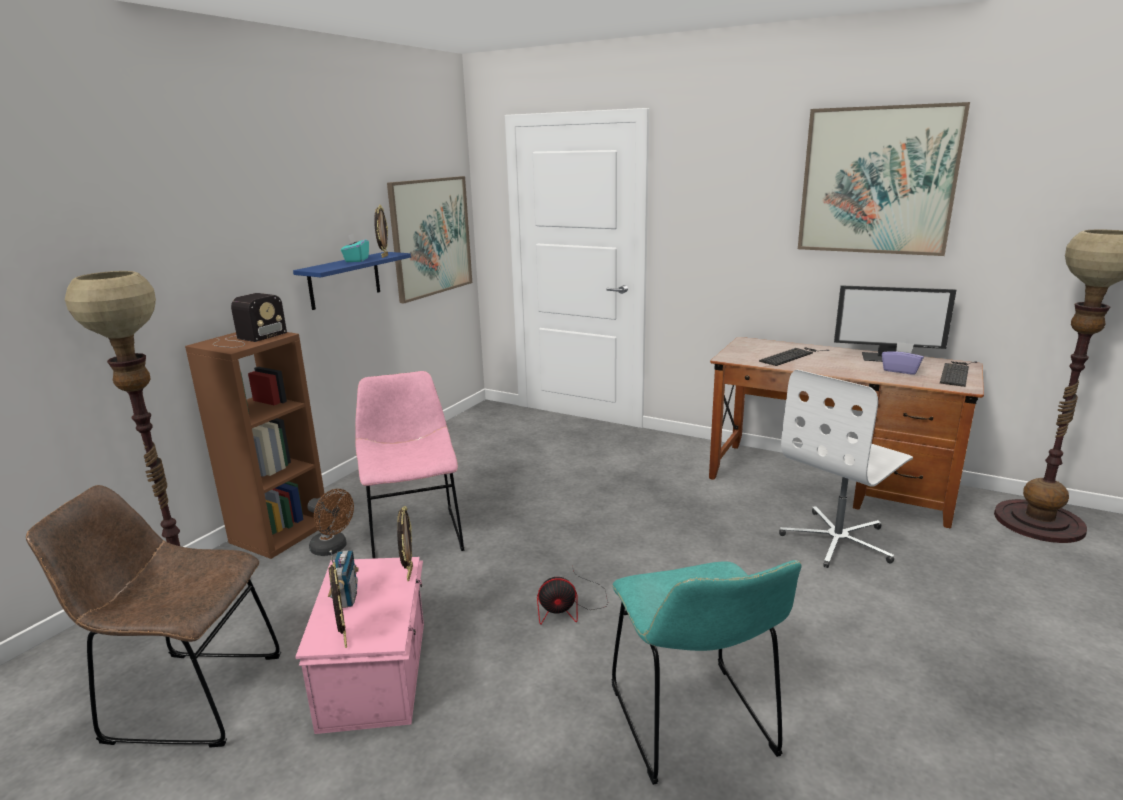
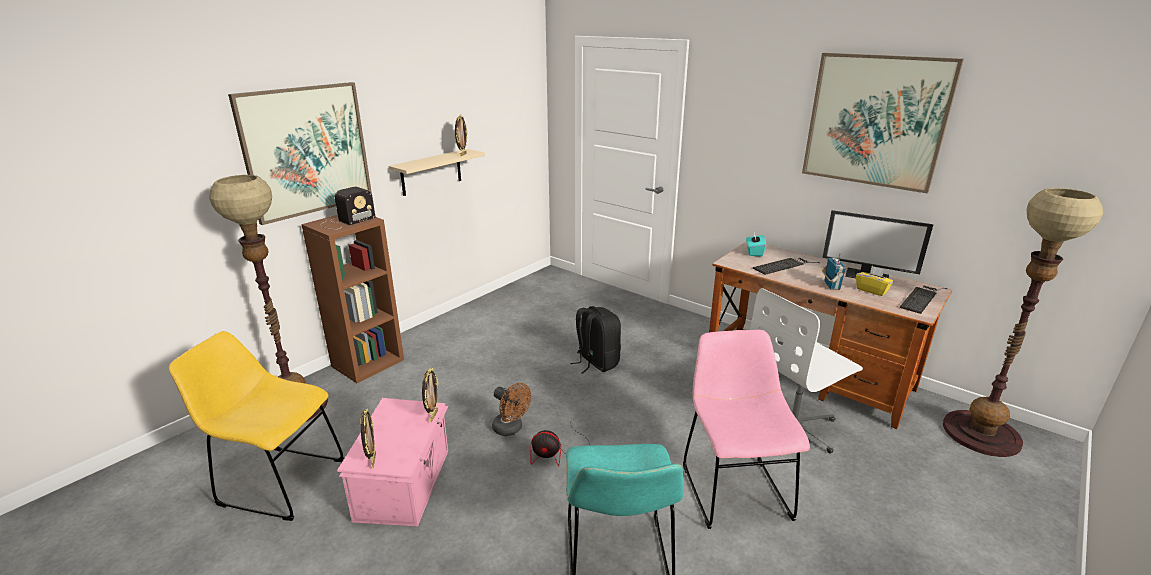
camera: 10 degrees right, 5 degrees up
brown chair [26,485,281,747] -> yellow chair [169,331,344,521]
blue shelf [293,252,411,310] -> beige shelf [389,149,485,196]
brown fan [308,489,354,556] -> brown fan moved to [492,383,531,436]
radio [328,550,359,608] -> radio moved to [822,253,846,290]
turquoise tissue box [341,233,369,262] -> turquoise tissue box moved to [746,232,766,257]
pink chair [355,371,464,559] -> pink chair moved to [683,330,810,529]
picture [387,176,472,303] -> picture moved to [228,82,372,225]
purple tissue box [882,342,924,375] -> yellow tissue box [856,266,894,296]
none -> black backpack [570,306,621,374]

